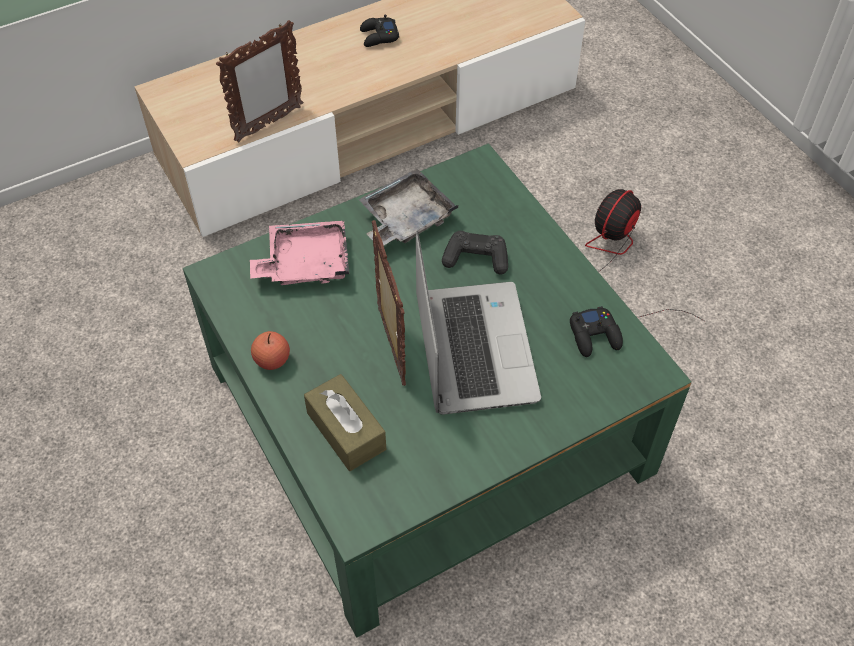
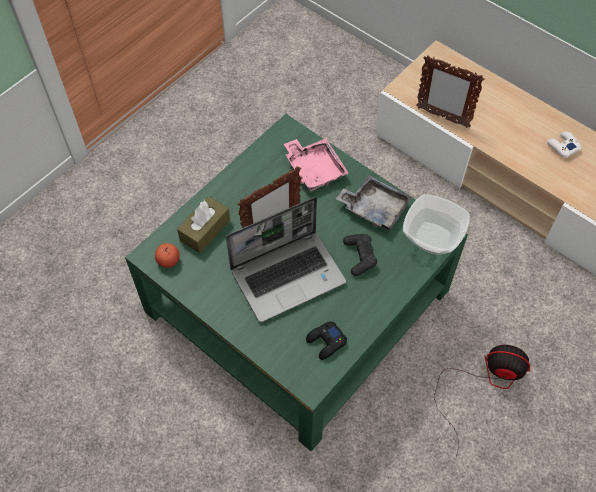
camera: 70 degrees right, 5 degrees up
apple [251,331,290,370] -> apple moved to [155,243,179,268]
black game controller [360,15,399,47] -> white game controller [547,131,581,158]
none -> bowl [403,194,469,255]

